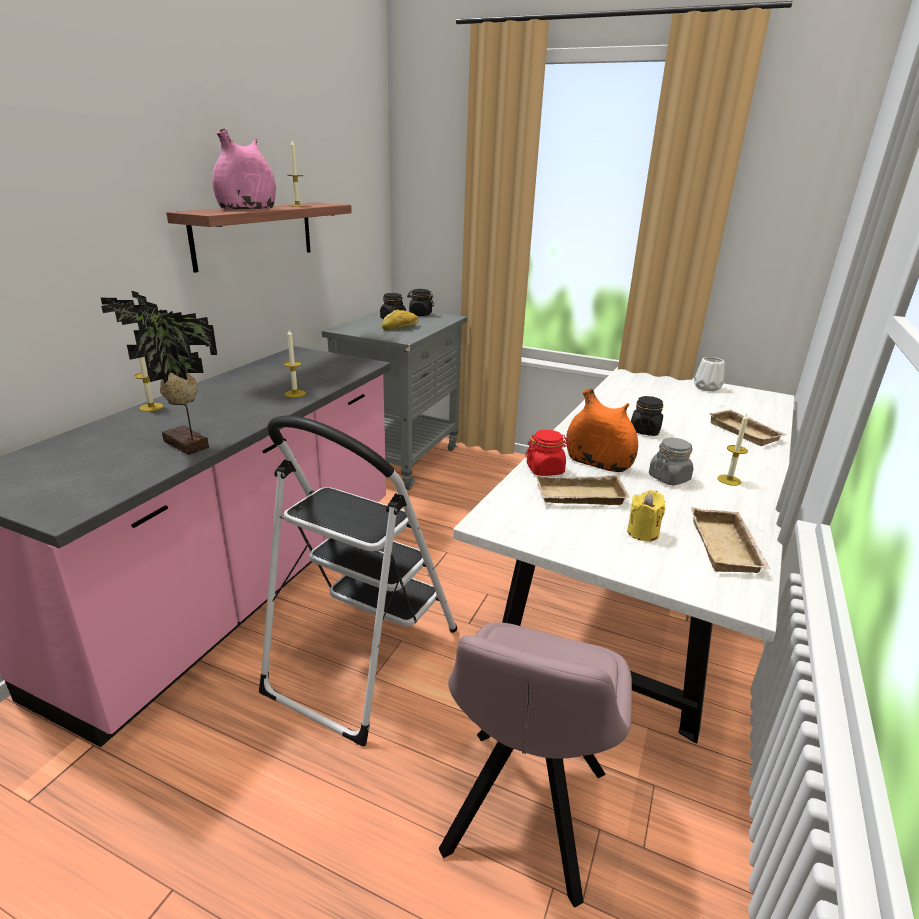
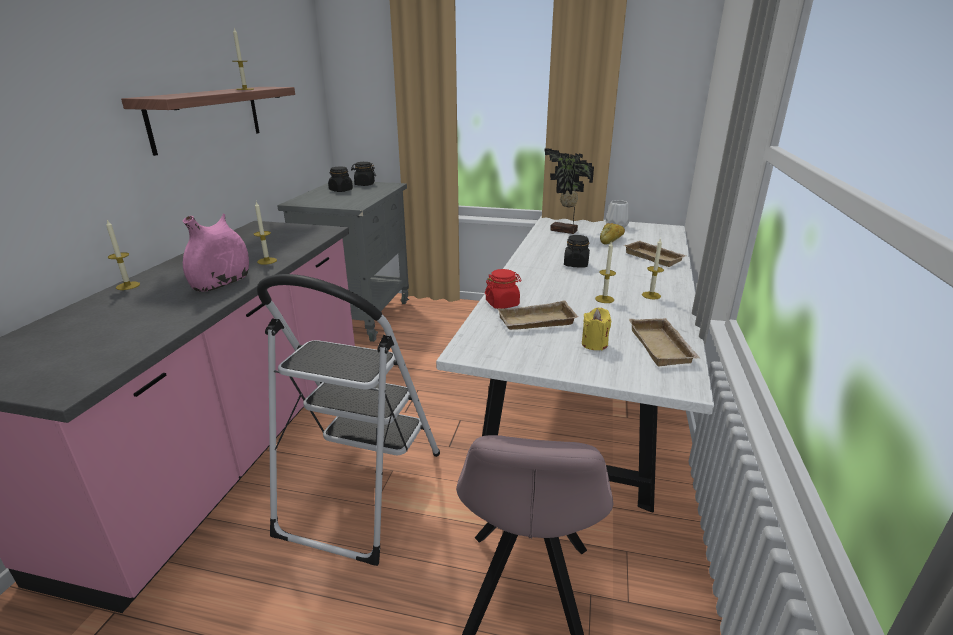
camera: 10 degrees left, 0 degrees up
potted plant [101,291,217,455] -> potted plant moved to [545,148,594,234]
pink vase [212,129,276,210] -> pink vase moved to [183,214,249,292]
bread [382,310,419,331] -> bread moved to [600,223,625,245]
orange vase [566,389,638,472] -> none
grey jar [649,438,693,485] -> candle [595,241,616,303]

